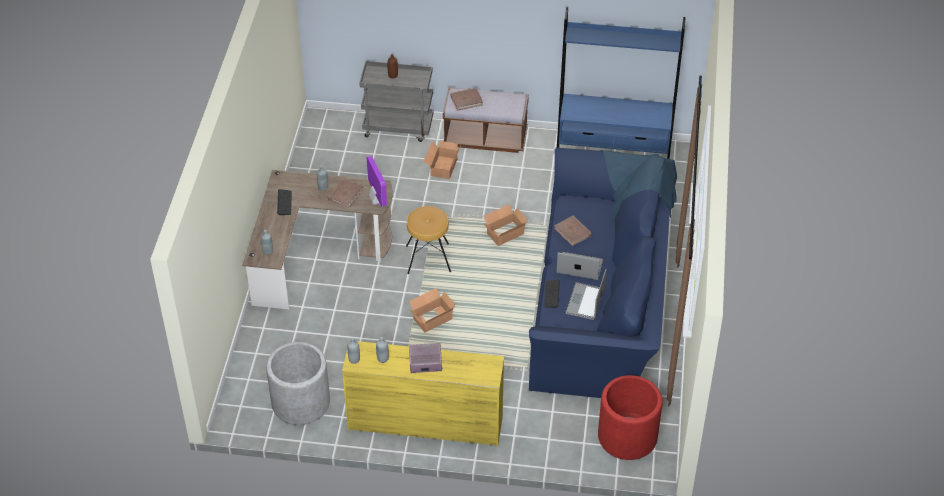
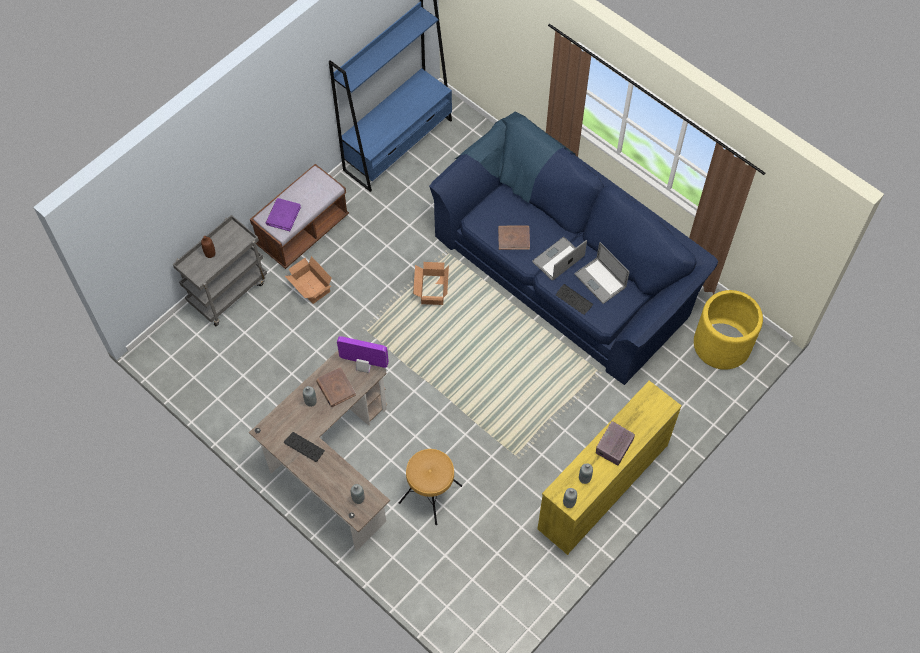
camera: 55 degrees left, 15 degrees up
grey planter [266,342,330,425] -> none
brown stool [406,206,451,274] -> brown stool moved to [399,449,462,525]
cardboard box [409,288,456,333] -> none
brown book [450,88,483,111] -> purple book [266,198,301,231]
red planter [598,375,663,460] -> yellow planter [694,290,763,370]

